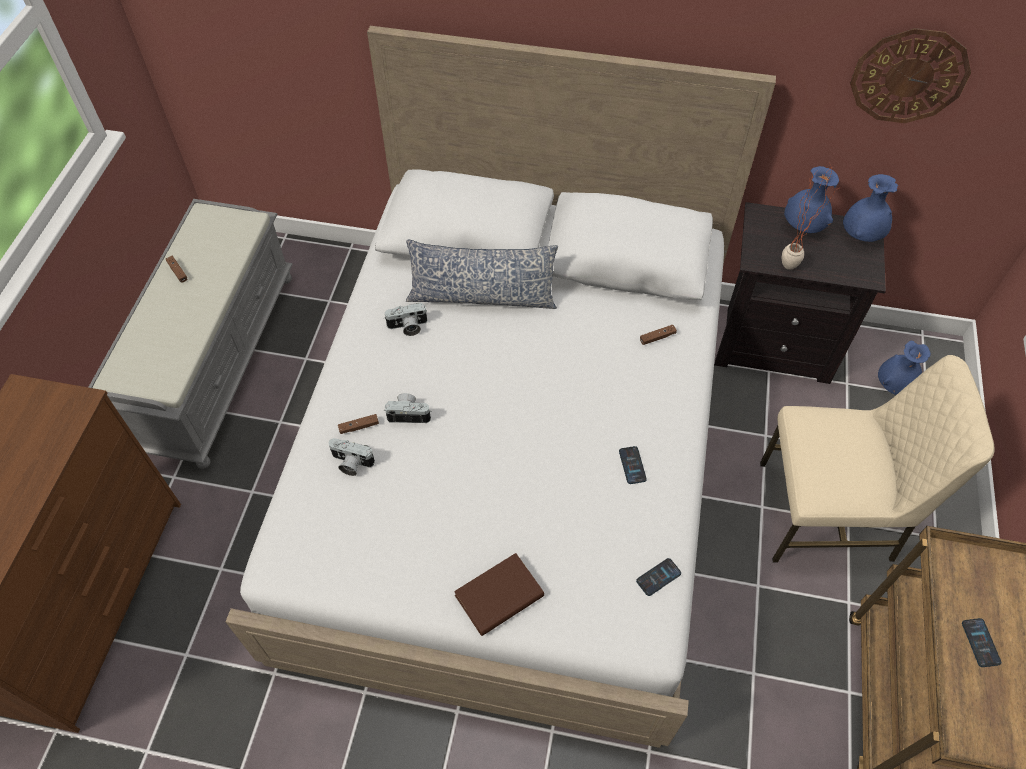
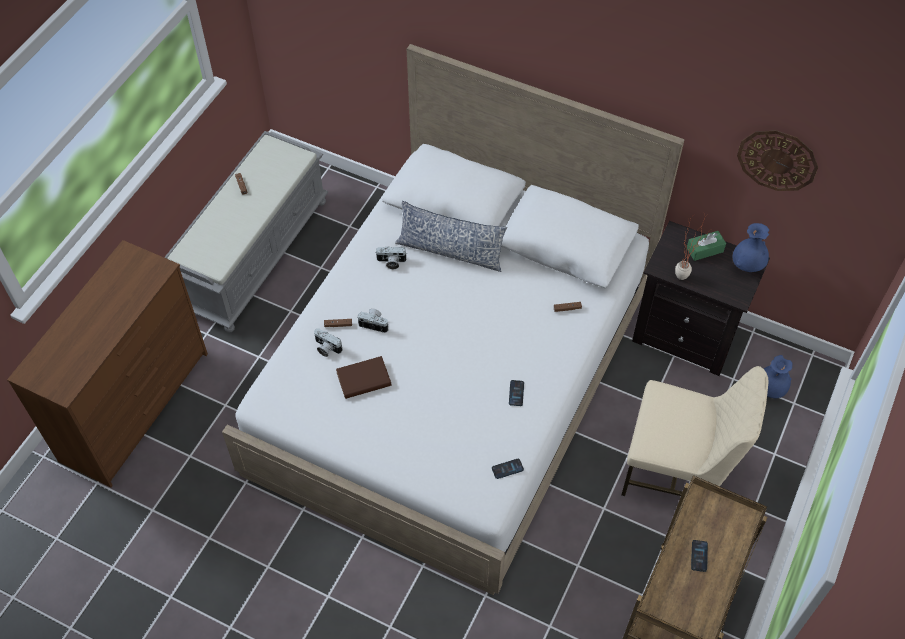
camera: 15 degrees right, 0 degrees up
brown book [454,553,544,636] -> brown book moved to [336,356,391,399]
blue vase [784,166,839,233] -> green tissue box [687,231,726,261]

